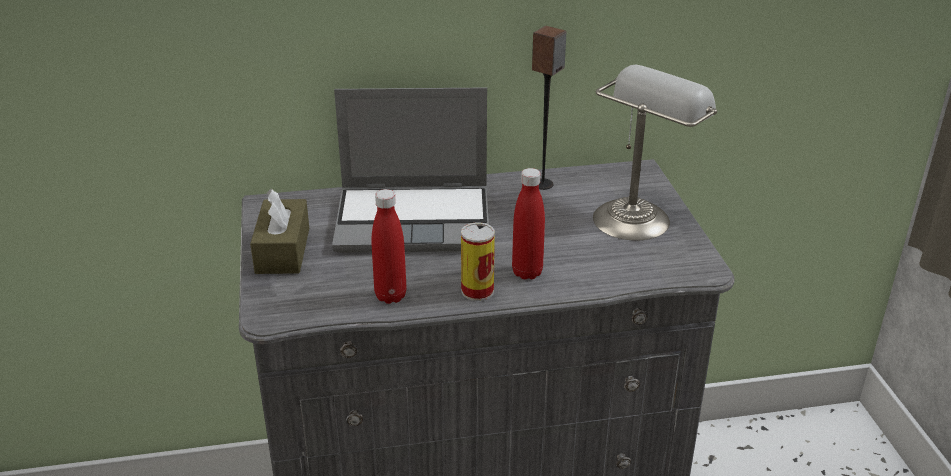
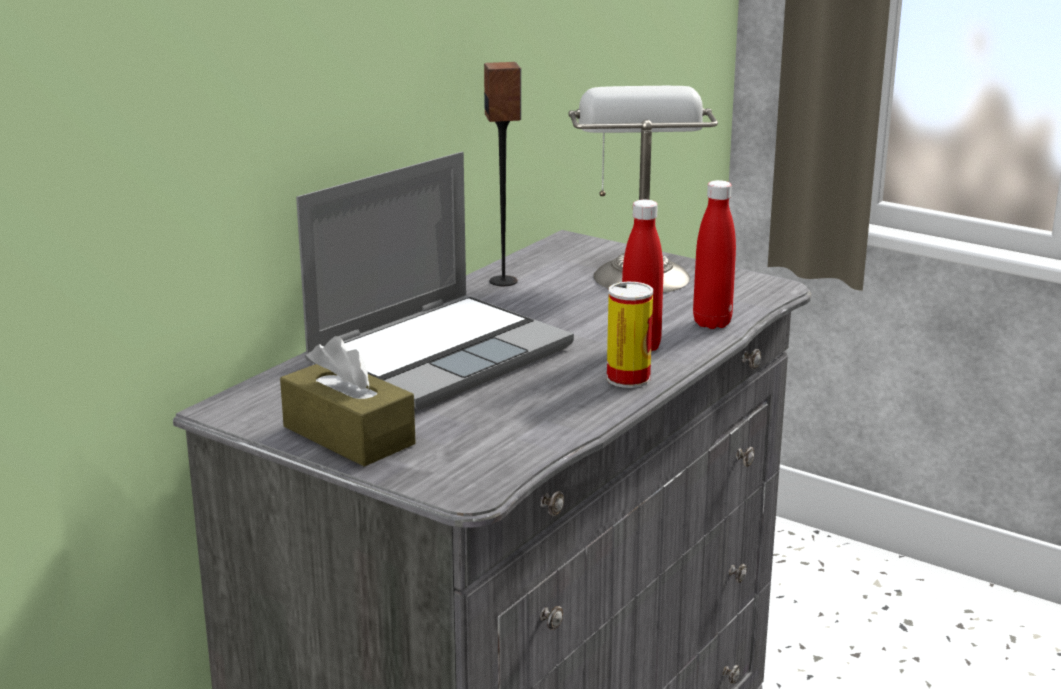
camera: 45 degrees left, 10 degrees down
red bottle [371,189,407,304] -> red bottle moved to [693,180,736,329]

